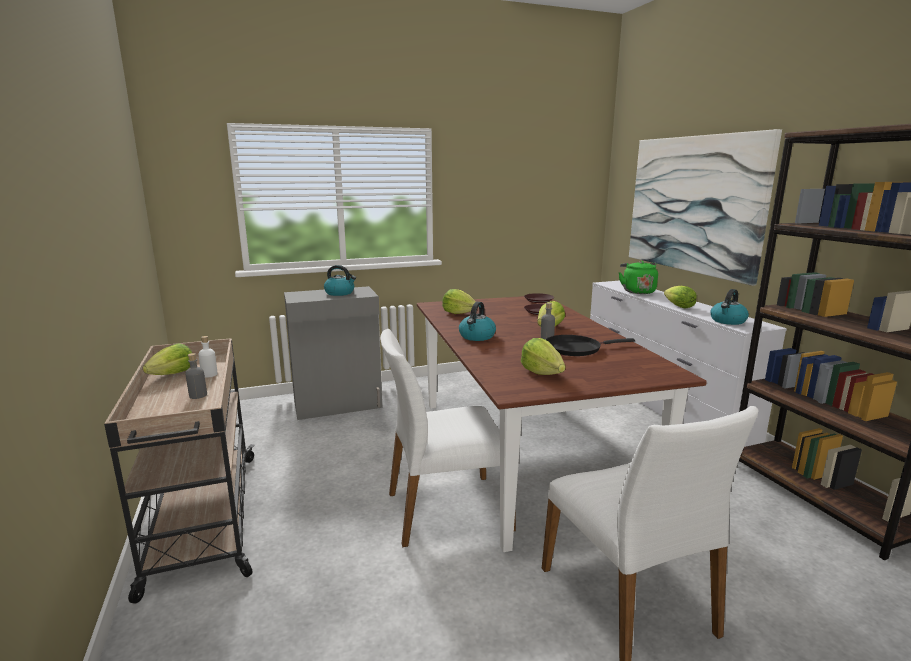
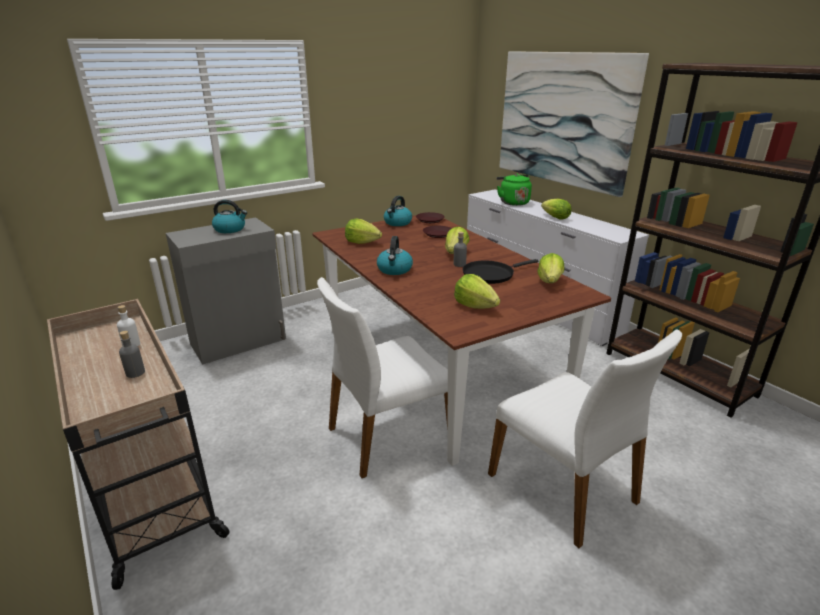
camera: 15 degrees left, 10 degrees up
lettuce [143,343,192,375] -> lettuce moved to [537,253,565,283]
kettle [710,289,749,325] -> kettle moved to [384,196,412,226]

